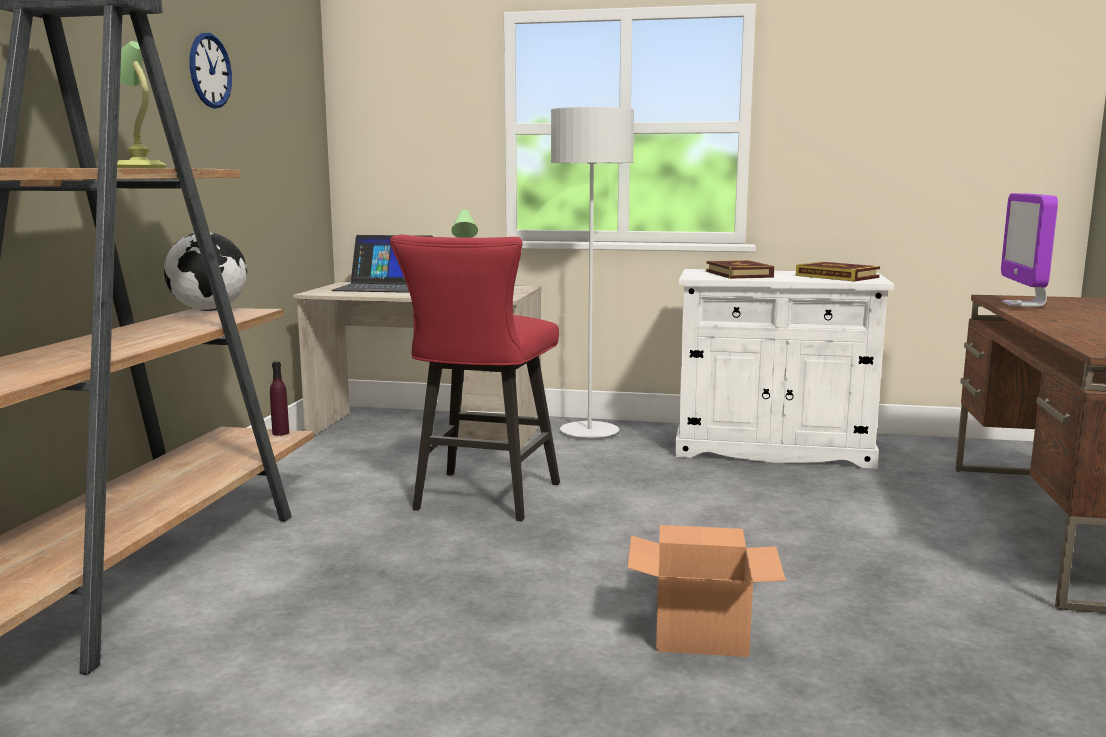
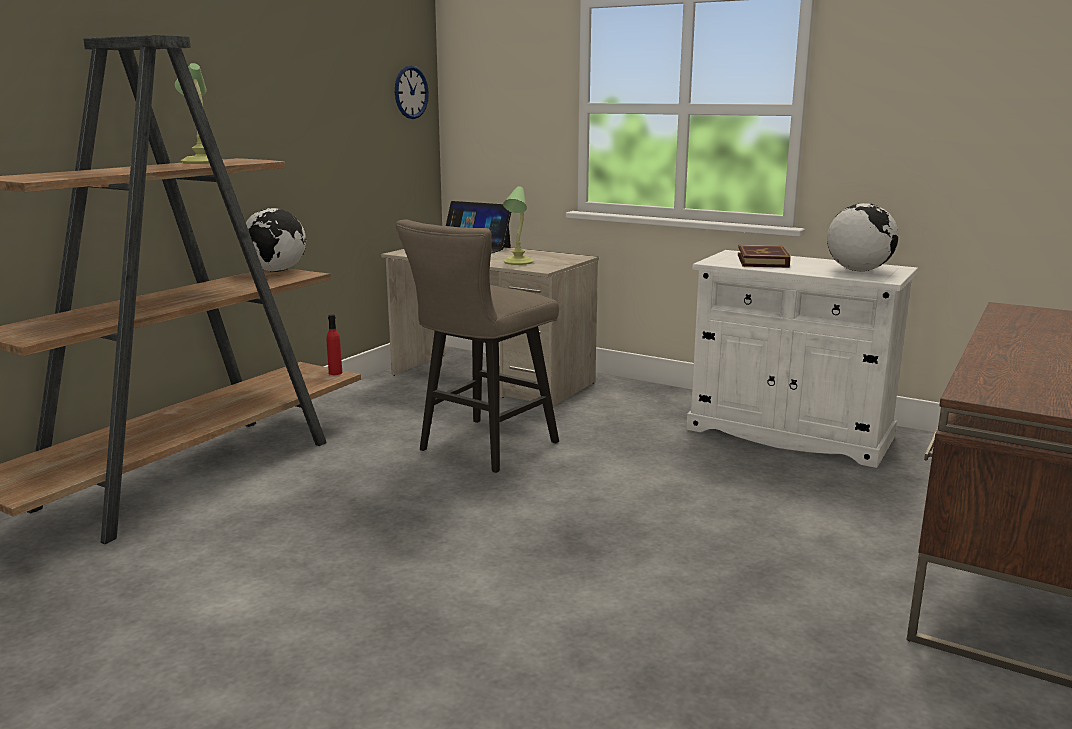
camera: 20 degrees right, 5 degrees up
wall clock [190,33,232,108] -> wall clock moved to [395,65,429,119]
purple bottle [270,361,289,436] -> red bottle [326,314,342,375]
red stool [390,235,560,521] -> beige stool [396,219,559,473]
grey floor lamp [551,107,634,439] -> none
cardboard box [628,525,786,657] -> none
book [796,262,880,281] -> globe [827,203,898,271]
monitor [1001,193,1058,307] -> none

